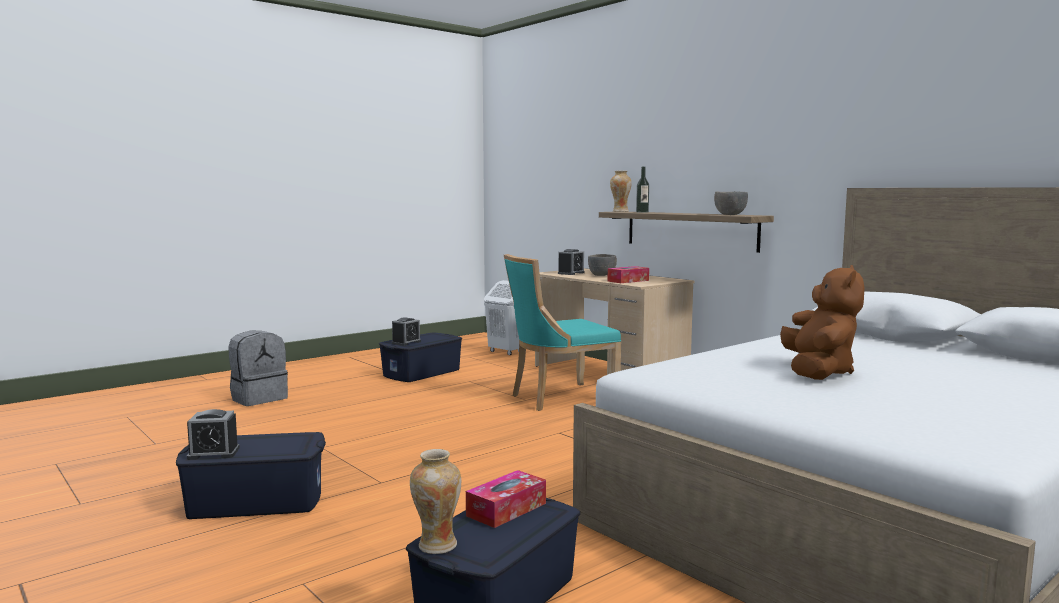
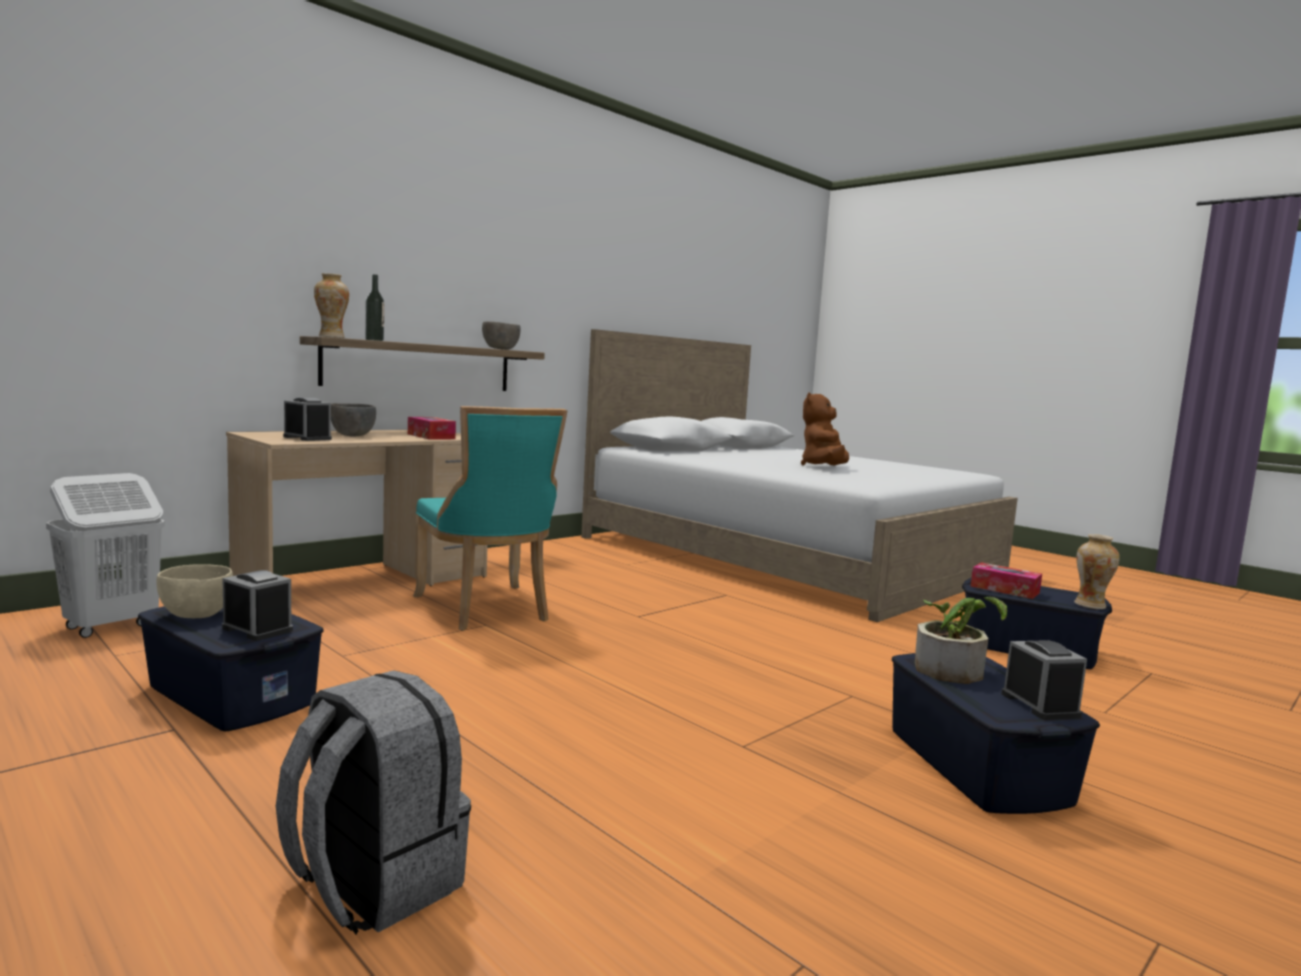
camera: 95 degrees left, 0 degrees up
brown plush toy [780,265,864,380] -> brown plush toy turned 75 degrees counterclockwise [801,392,849,465]
none -> beige bowl [156,564,233,618]
none -> potted plant [915,597,1007,684]

